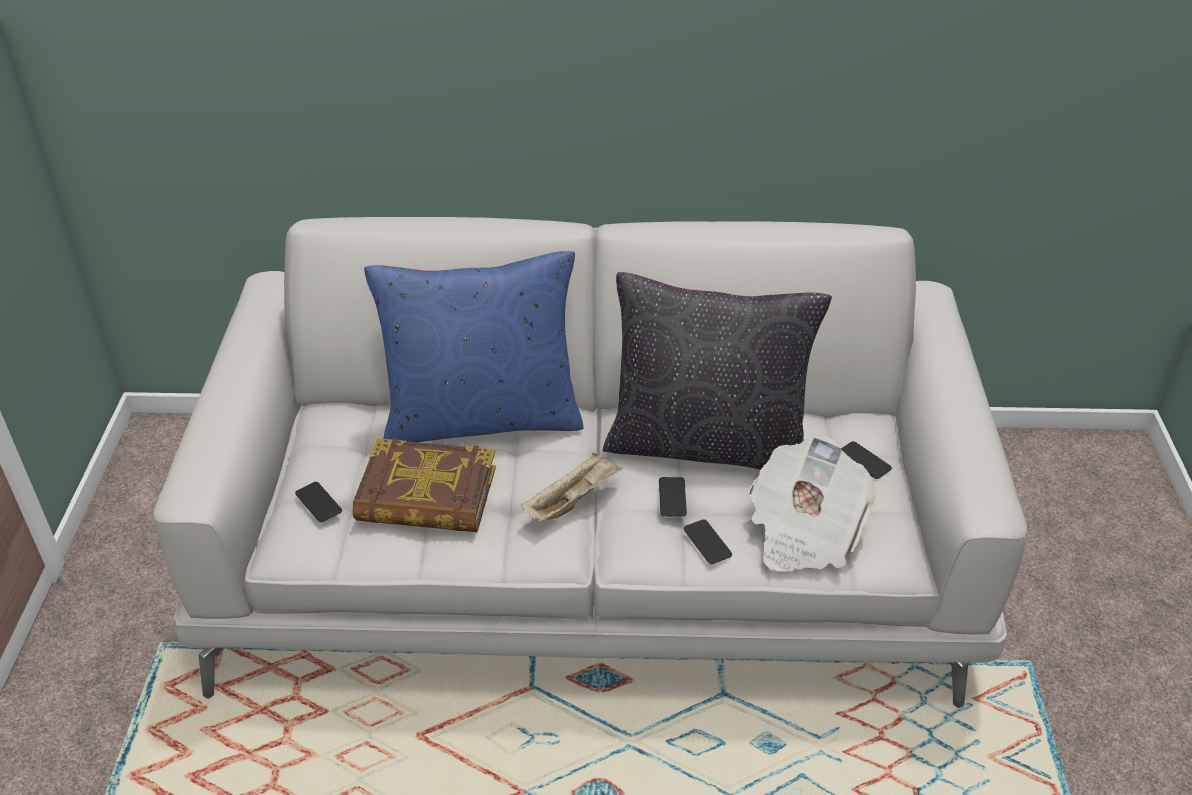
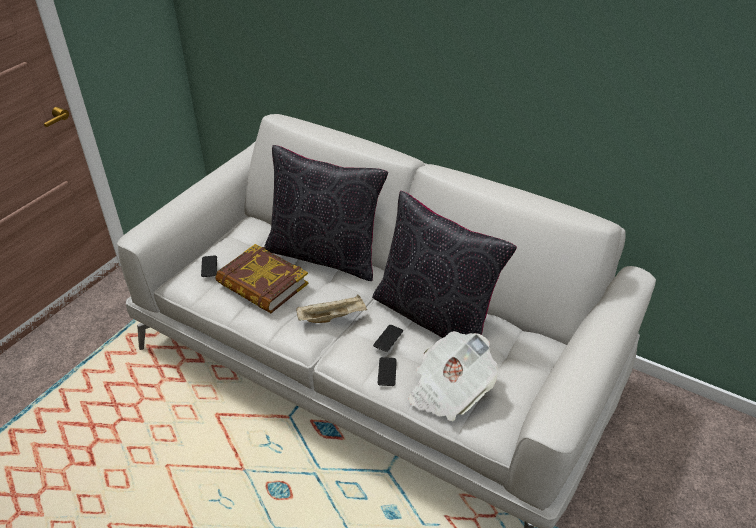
camera: 30 degrees right, 0 degrees up
blue pillow [364,251,584,442] -> black pillow [264,145,388,281]
phone [841,441,892,479] -> none

